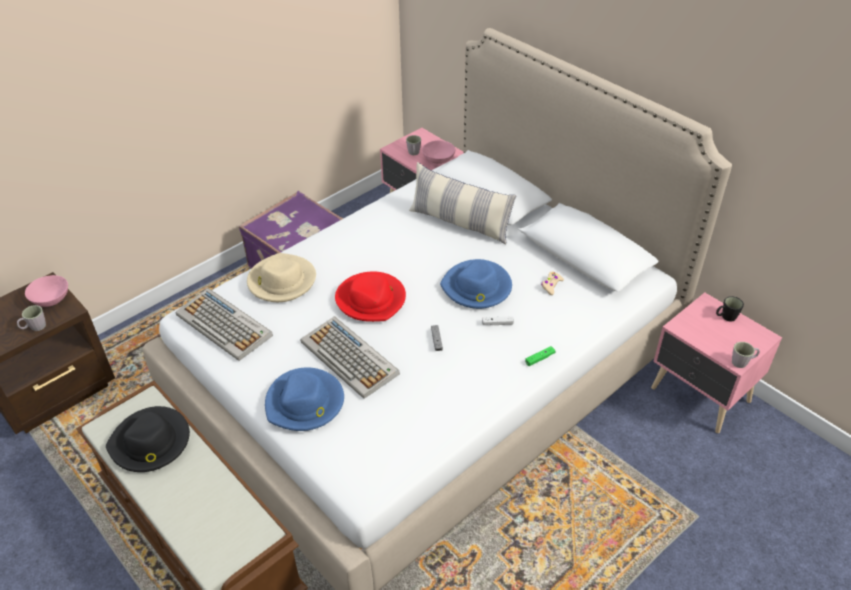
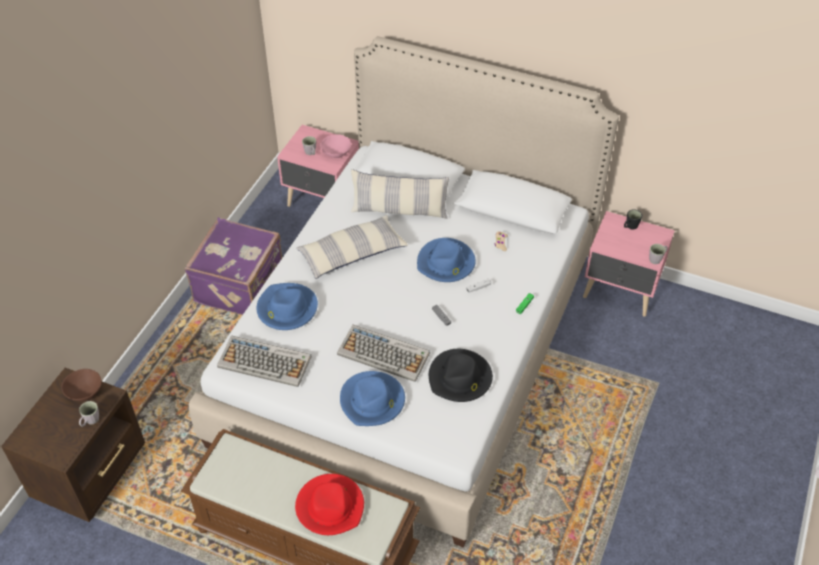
camera: 25 degrees left, 5 degrees up
pink bowl [25,275,68,307] -> brown bowl [62,369,102,402]
black hat [106,406,190,472] -> black hat moved to [429,349,493,402]
beige hat [247,253,316,302] -> blue hat [256,283,318,330]
red hat [335,271,406,322] -> red hat moved to [295,474,364,535]
none -> pillow [296,215,408,279]

